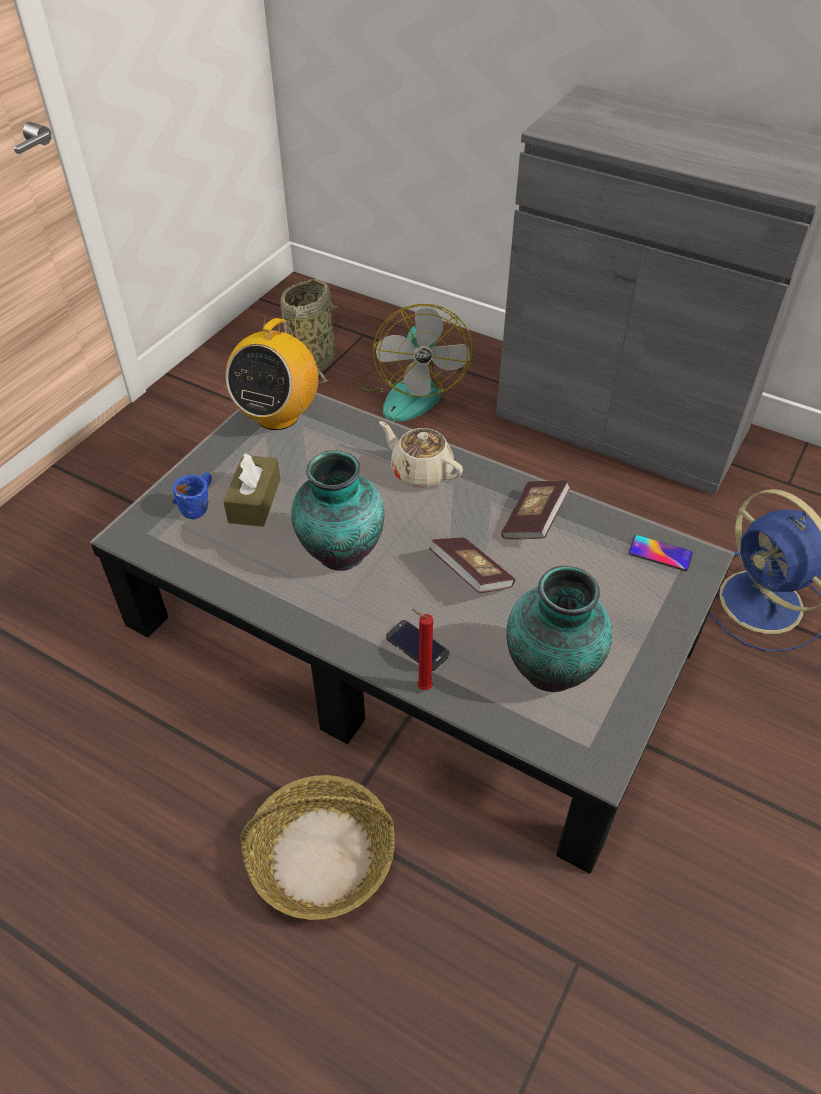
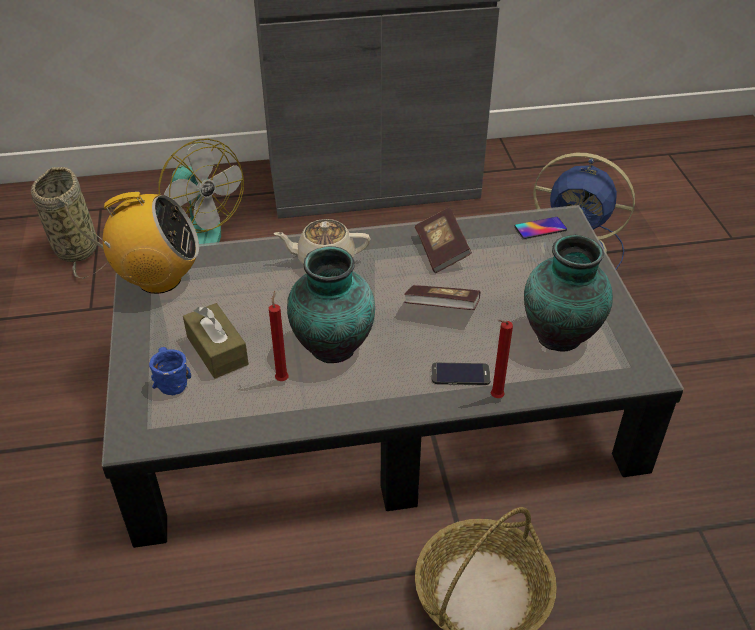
camera: 40 degrees left, 5 degrees down
radio [225,315,318,430] -> radio turned 75 degrees counterclockwise [89,192,199,294]
none -> red candle [269,291,289,381]

